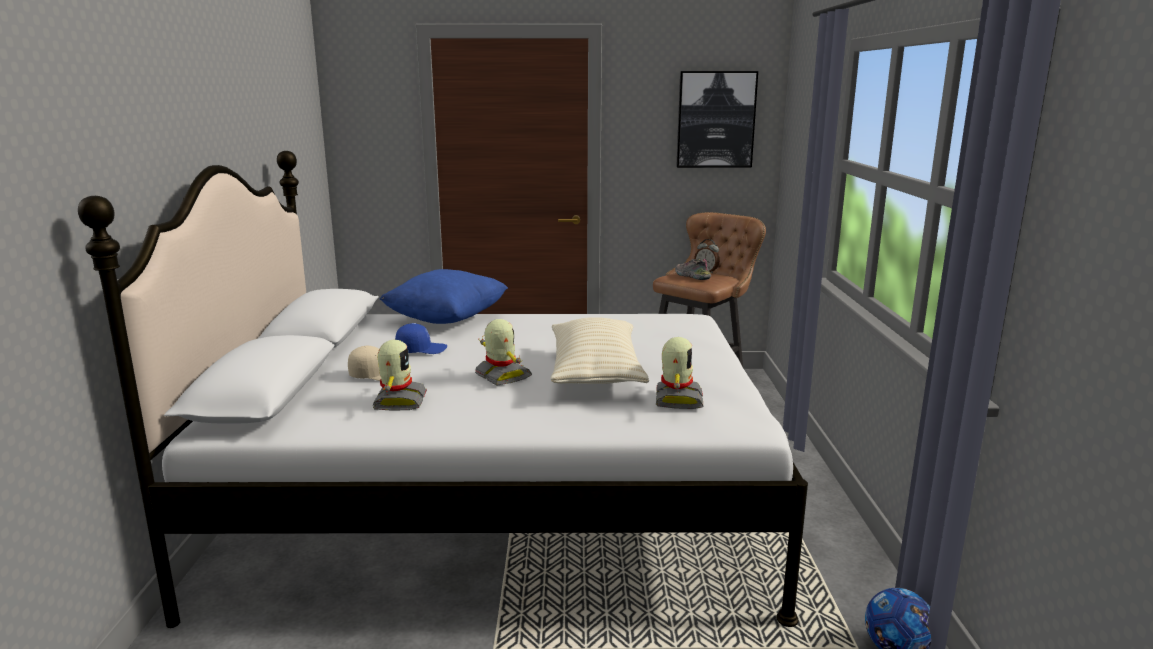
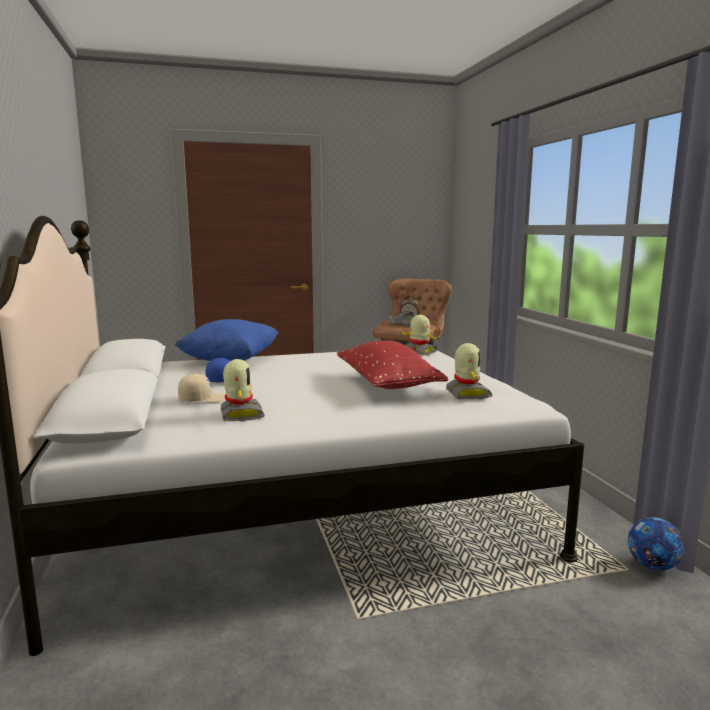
camera: 15 degrees left, 5 degrees down
toy robot [475,319,532,386] -> toy robot moved to [399,315,442,355]
beige pillow [550,317,649,384] -> red pillow [337,340,448,389]
picture [676,71,758,168] -> none

